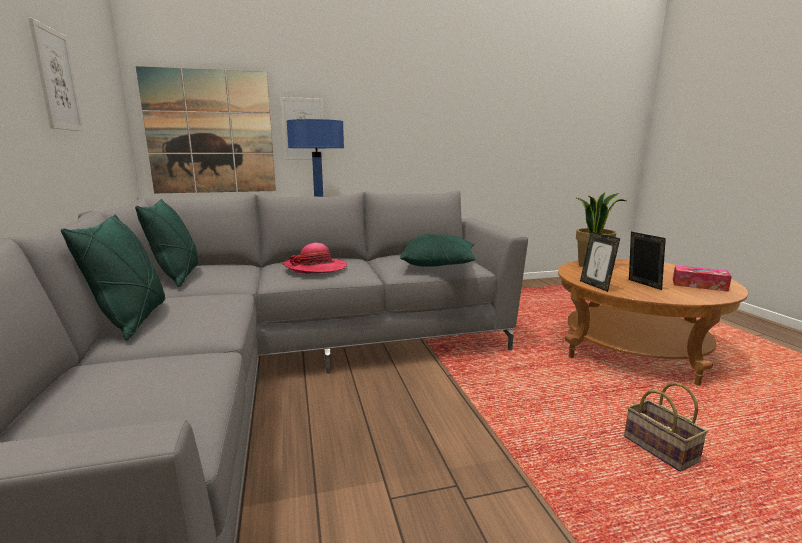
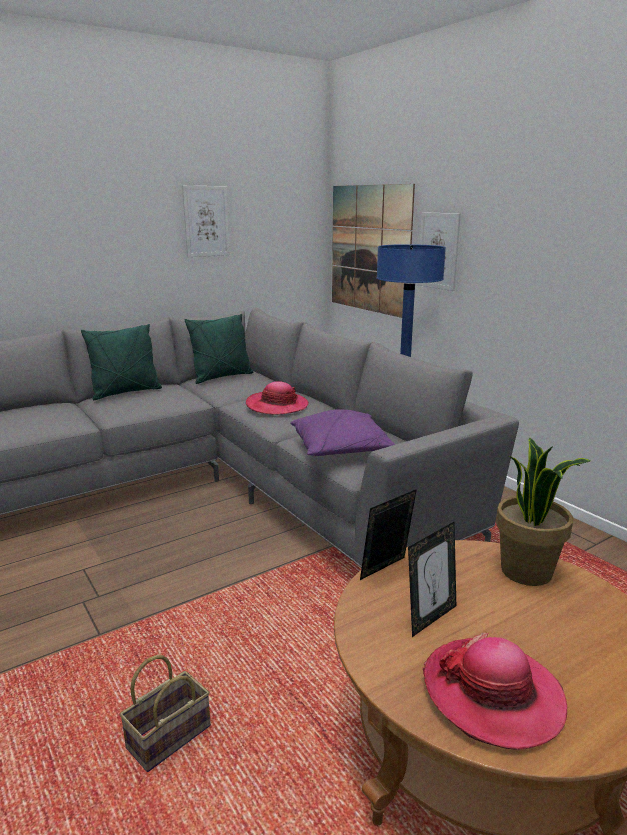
camera: 70 degrees right, 5 degrees up
green pillow [400,234,475,267] -> purple pillow [290,409,396,456]
tissue box [673,265,732,292] -> hat [422,632,567,750]

